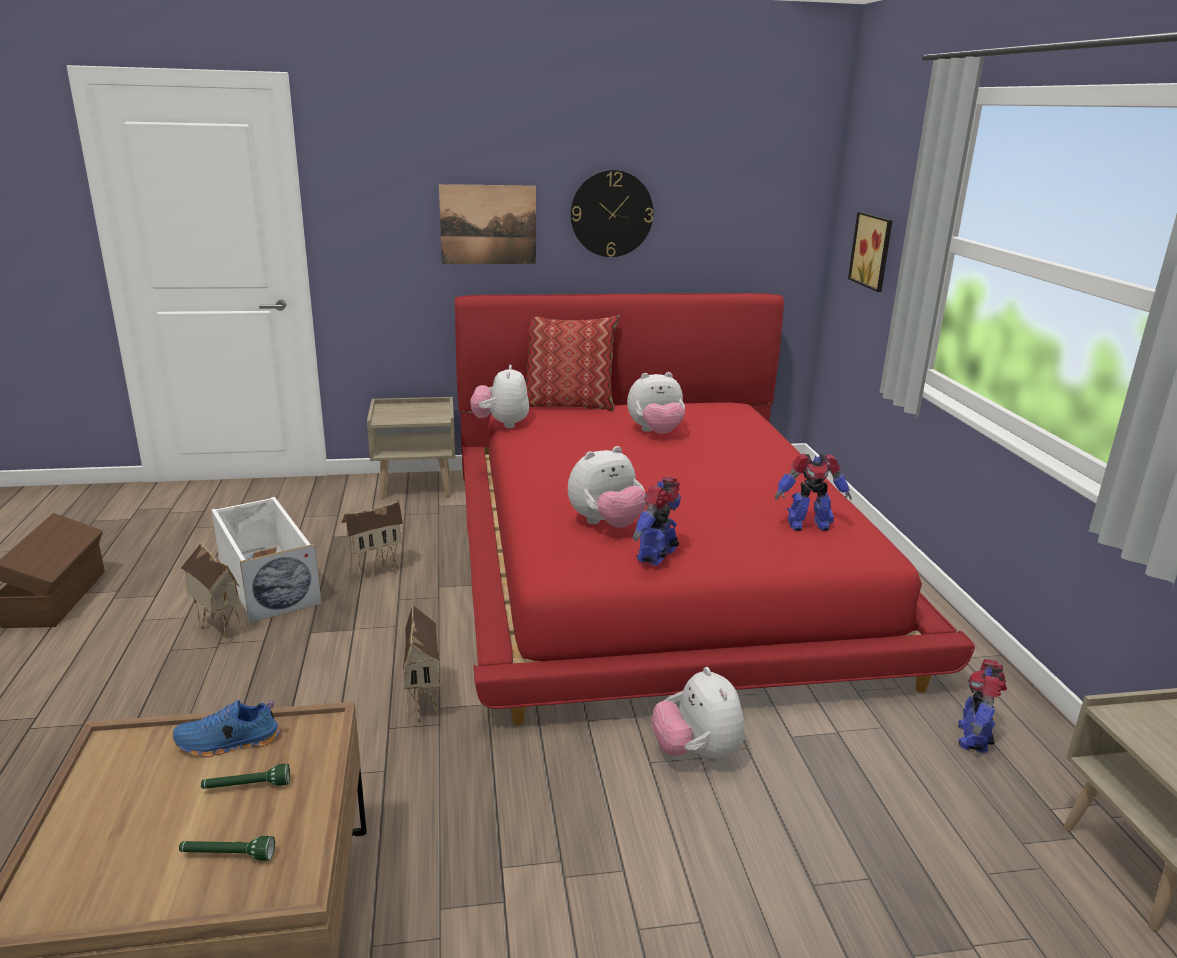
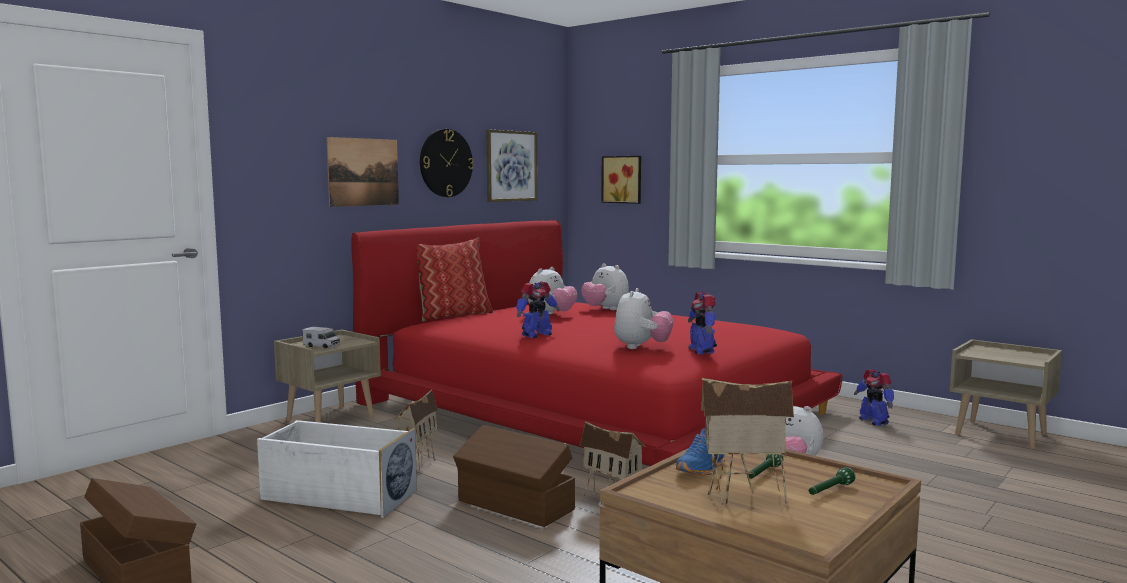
camera: 40 degrees left, 15 degrees down
toy house [181,542,247,646] -> toy house moved to [701,378,794,505]
plush toy [471,365,529,428] -> plush toy moved to [581,264,629,310]
toy robot [775,454,852,531] -> toy robot moved to [516,282,559,338]
none -> toy truck [303,327,340,349]
none -> brown storage box [453,425,575,527]
none -> picture [486,129,538,202]

